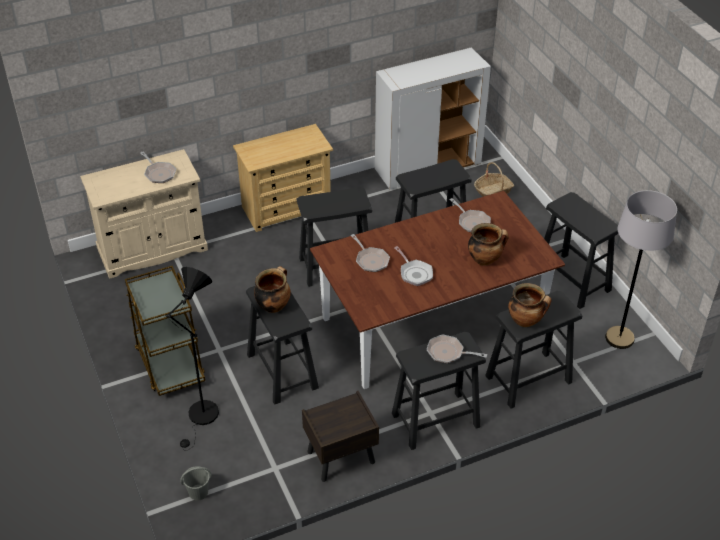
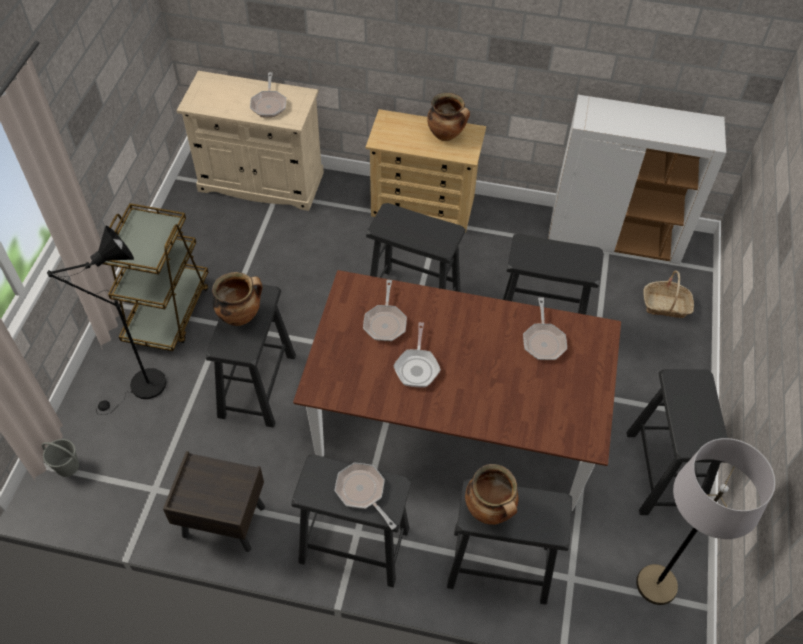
camera: 35 degrees right, 10 degrees up
cooking pot [468,223,508,266] -> cooking pot moved to [427,93,470,141]

